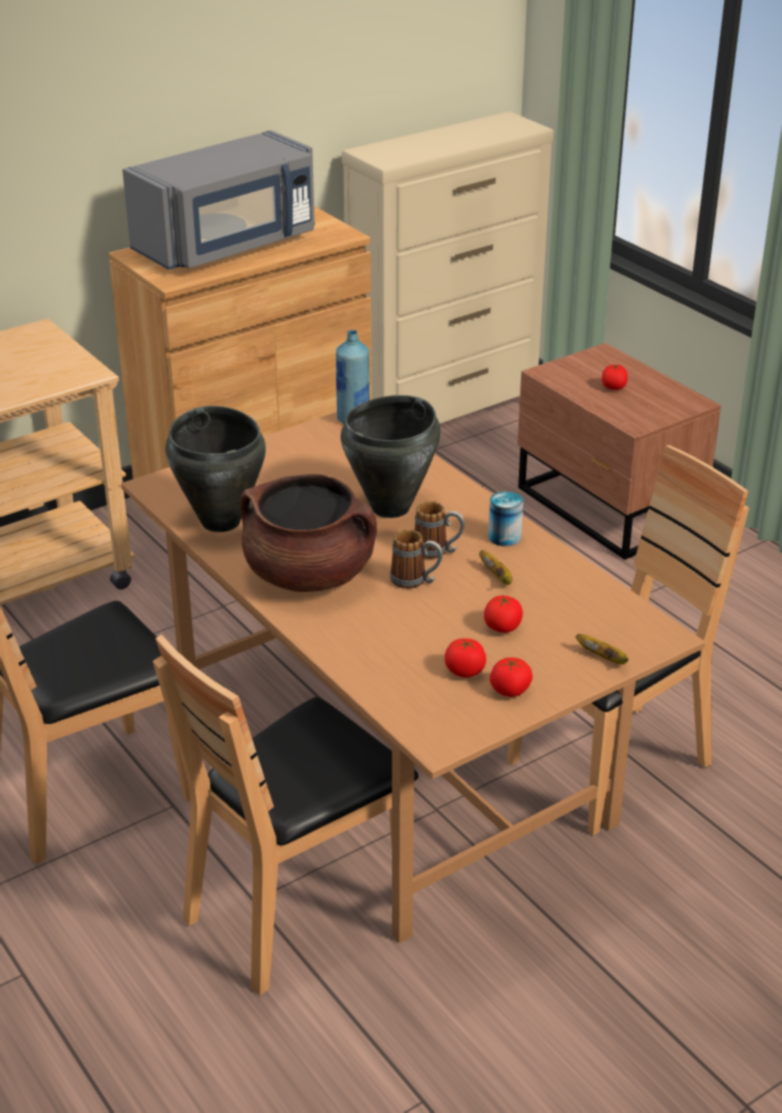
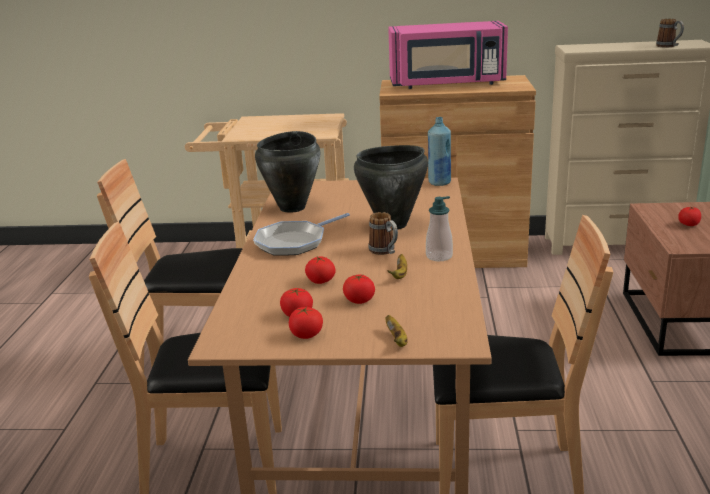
camera: 40 degrees right, 10 degrees down
grey microwave [122,130,315,270] -> pink microwave [388,21,508,89]
brown cooking pot [240,474,377,592] -> frying pan [253,213,350,256]
mug [390,529,443,589] -> mug moved to [656,19,684,47]
can [488,491,523,546] -> soap dispenser [426,196,453,261]
none -> tomato [305,257,336,284]

